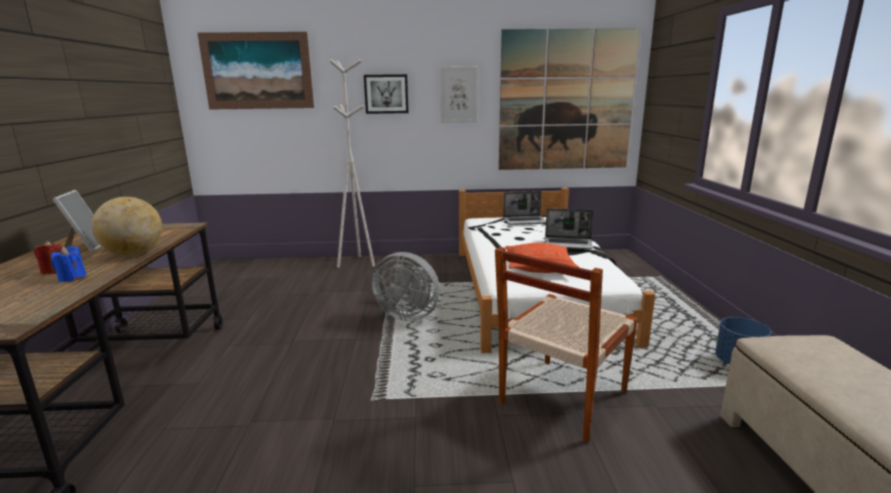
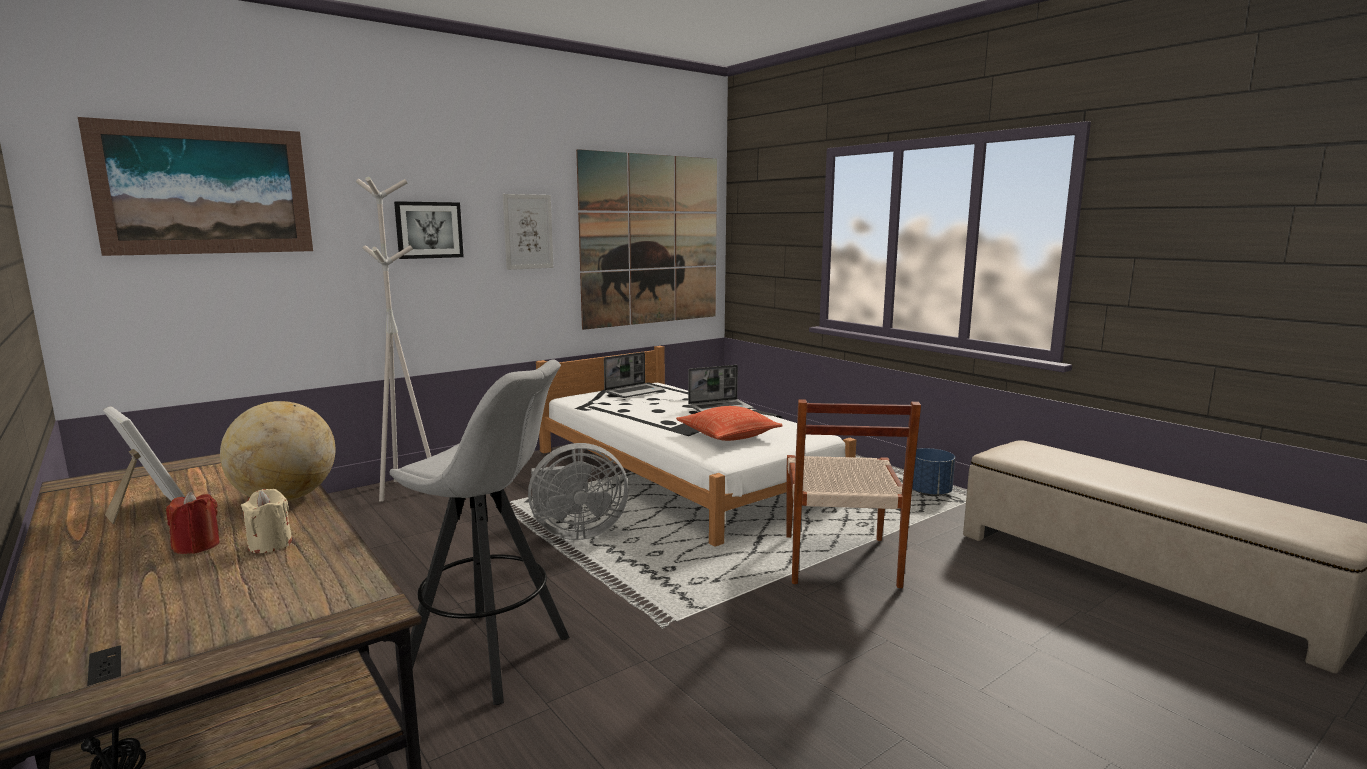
camera: 35 degrees left, 5 degrees down
blue candle [51,246,86,282] -> beige candle [241,489,292,553]
none -> grey stool [390,359,570,705]

